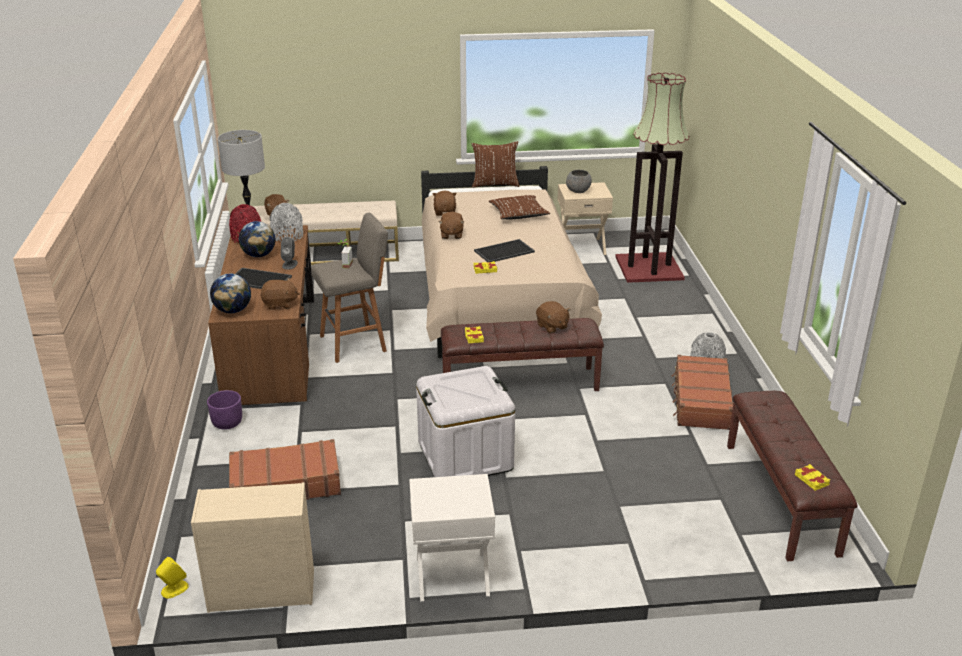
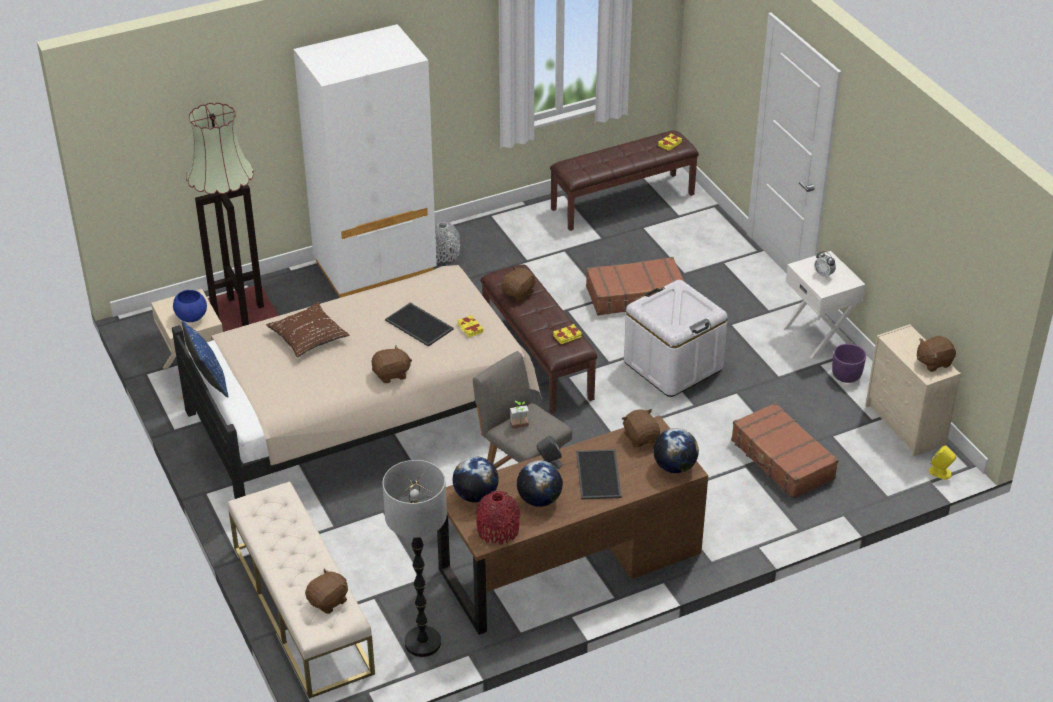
camera: 110 degrees left, 10 degrees up
purple planter [207,390,242,430] -> purple planter moved to [832,344,866,383]
grey vase [270,203,303,242] -> globe [453,456,499,503]
brown plush toy [432,191,457,216] -> brown plush toy moved to [917,335,956,372]
brown pillow [471,141,519,188] -> blue pillow [182,321,228,398]
grey bowl [566,170,592,193] -> blue bowl [173,290,207,322]
brown suitcase [672,355,733,430] -> brown suitcase moved to [586,257,684,316]
none -> white wardrobe [294,24,437,298]
none -> alarm clock [814,251,836,279]

